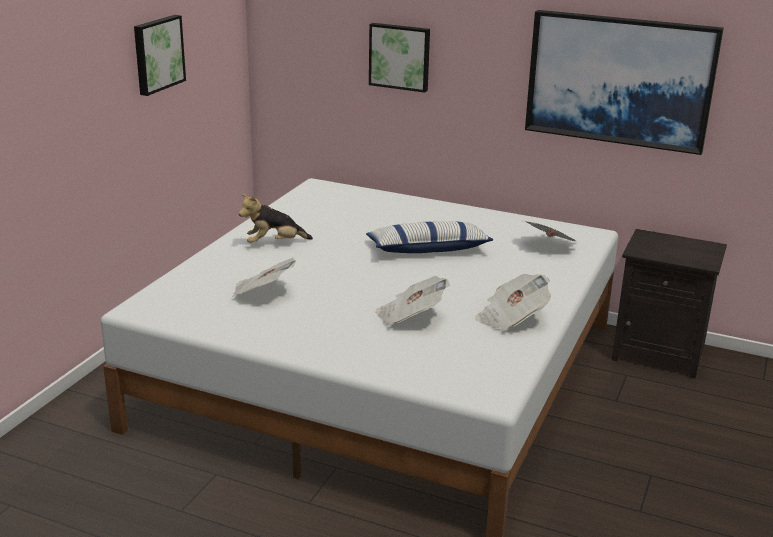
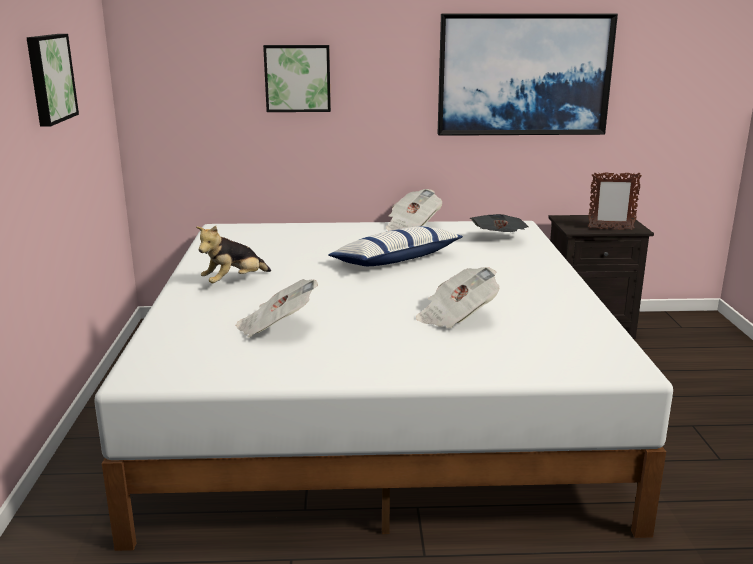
camera: 25 degrees left, 5 degrees down
newspaper [475,274,551,331] -> newspaper moved to [386,189,442,231]
none -> picture frame [588,172,642,230]

